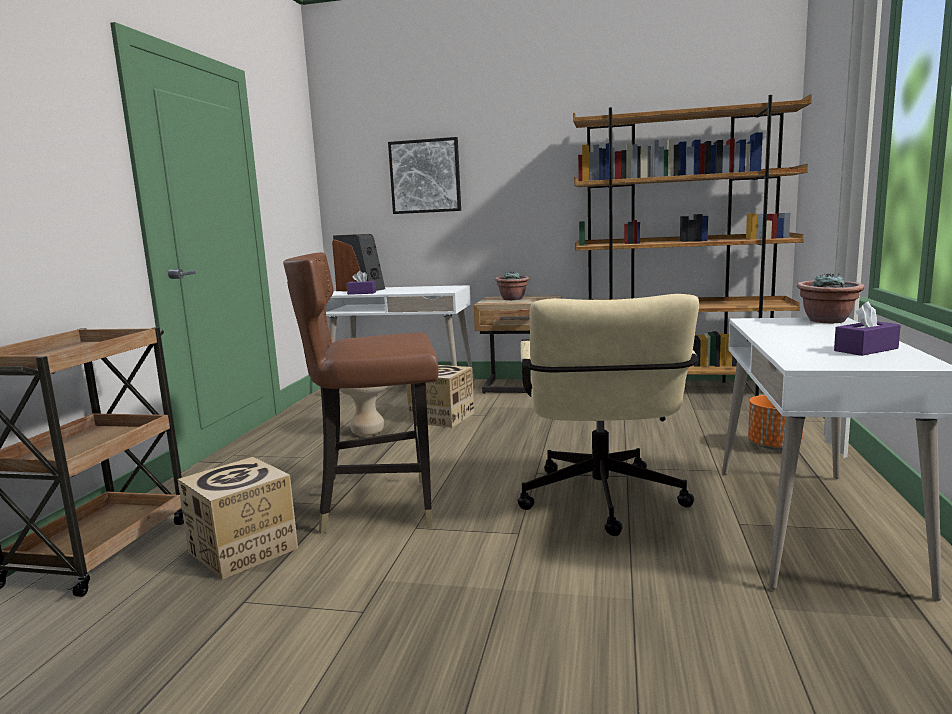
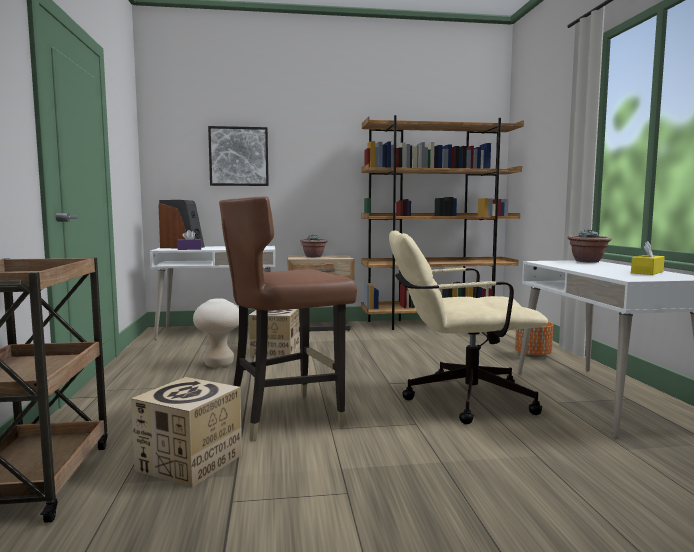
camera: 20 degrees left, 5 degrees down
beige office chair [517,294,699,536] -> beige office chair turned 105 degrees clockwise [389,231,548,424]
purple tissue box [834,302,901,356] -> yellow tissue box [631,241,665,275]

